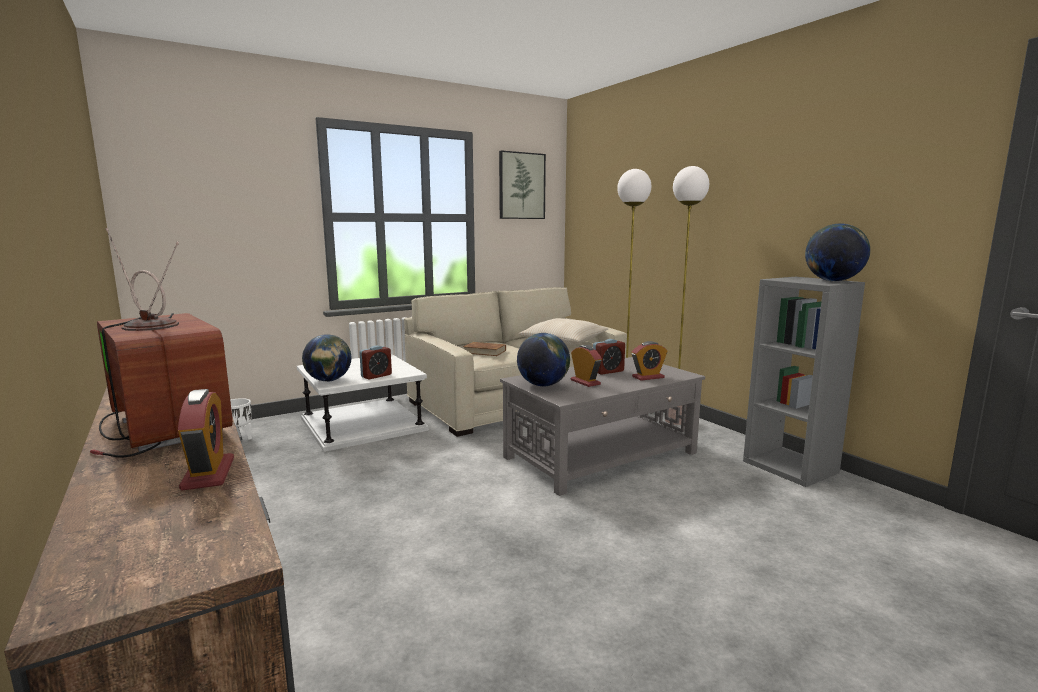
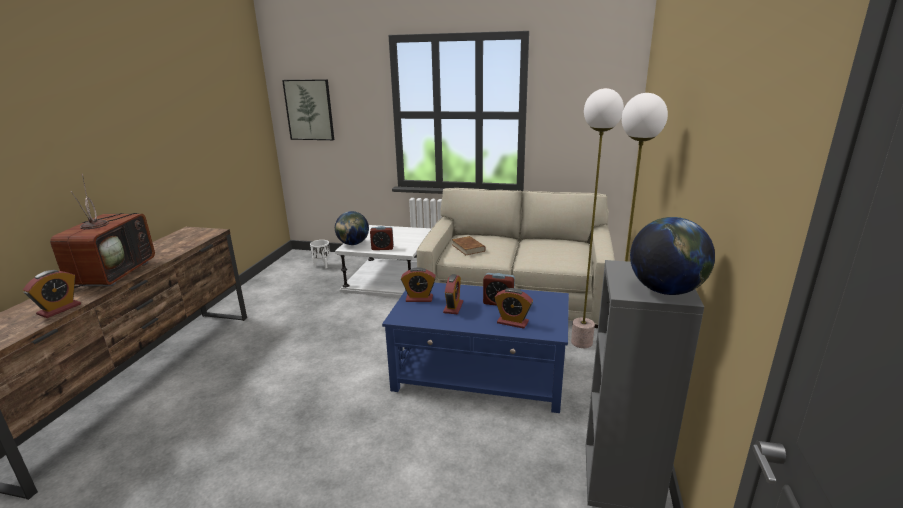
camera: 45 degrees right, 10 degrees up
picture [499,150,546,219] -> picture moved to [282,79,334,140]
grey coffee table [500,357,705,496] -> blue coffee table [382,283,569,413]
globe [517,333,570,387] -> alarm clock [401,267,436,302]
beige pillow [519,318,608,345] -> none

